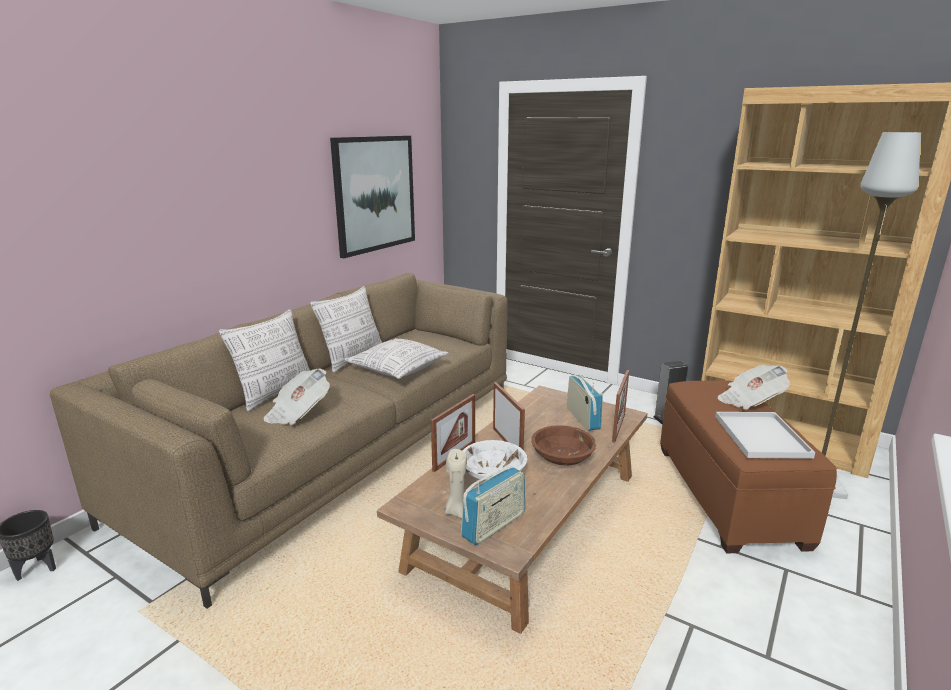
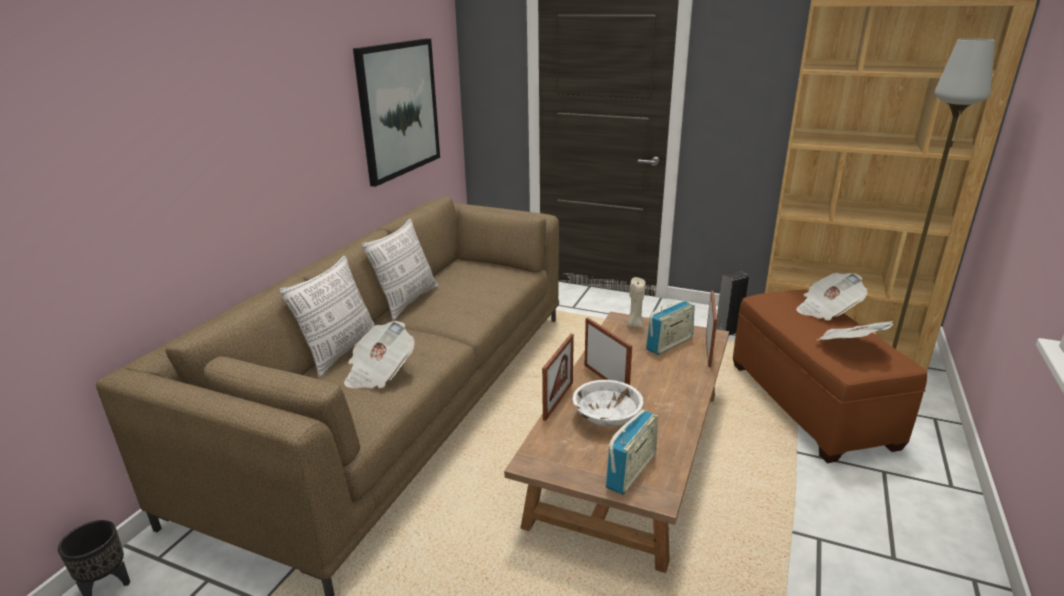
camera: 10 degrees left, 5 degrees up
pillow [344,338,449,379] -> none
beige candle [444,449,467,519] -> beige candle moved to [627,277,646,328]
brown bowl [531,425,596,466] -> none
radio [567,374,603,431] -> radio turned 75 degrees clockwise [646,301,695,355]
white tray [715,412,815,459] -> newspaper [817,321,893,340]

